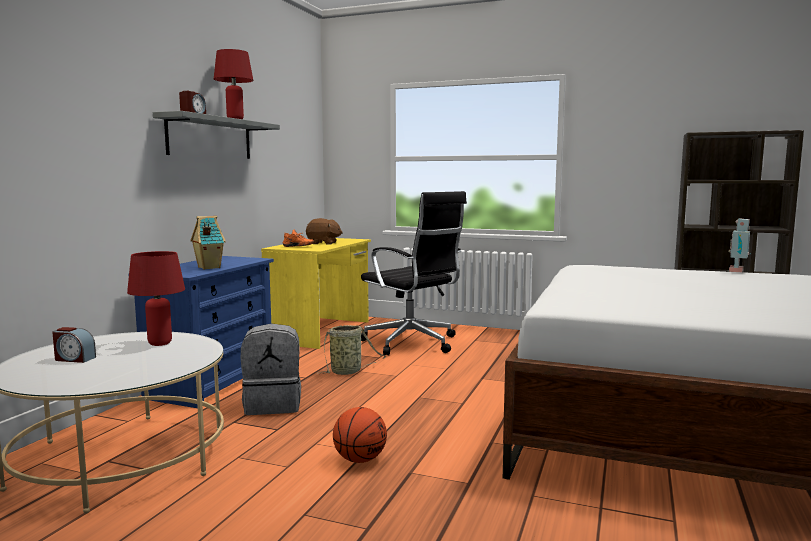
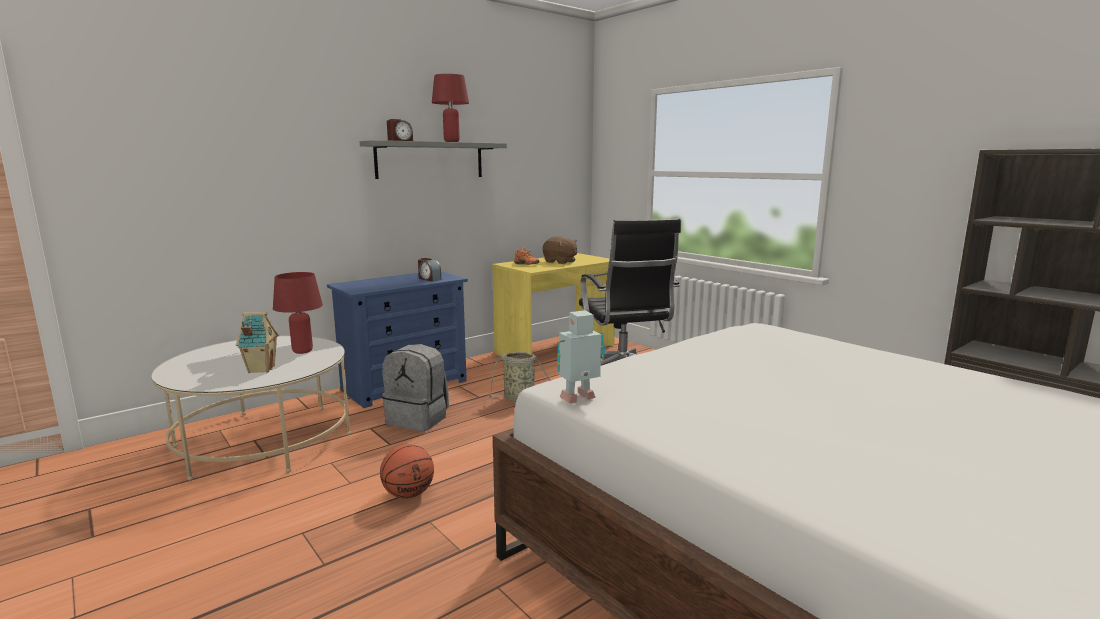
camera: 30 degrees right, 5 degrees up
alarm clock [52,327,96,363] -> alarm clock moved to [418,258,441,281]
toy house [190,216,226,270] -> toy house moved to [236,312,279,373]
toy robot [729,218,751,272] -> toy robot moved to [557,310,605,403]

